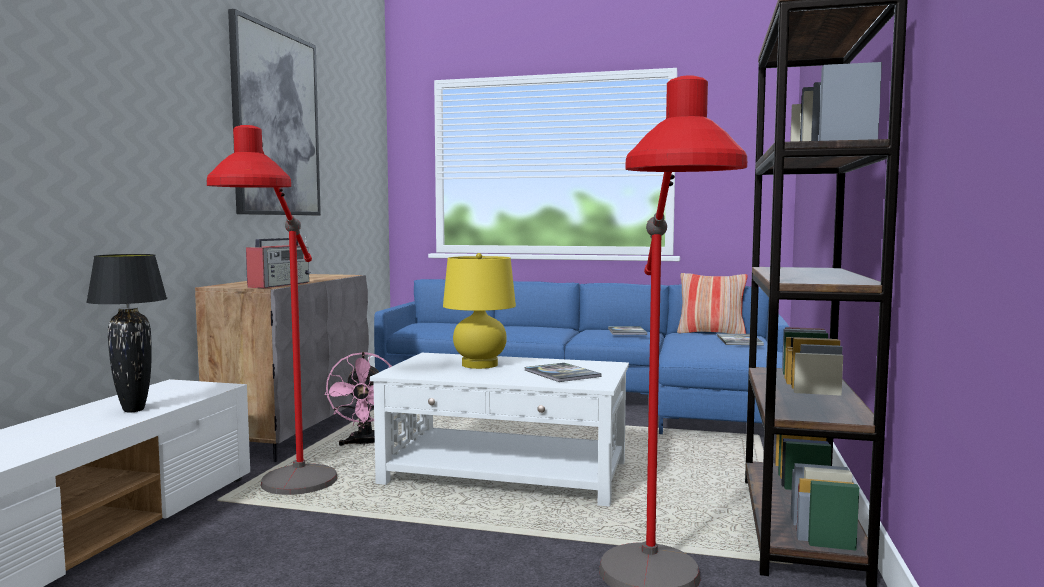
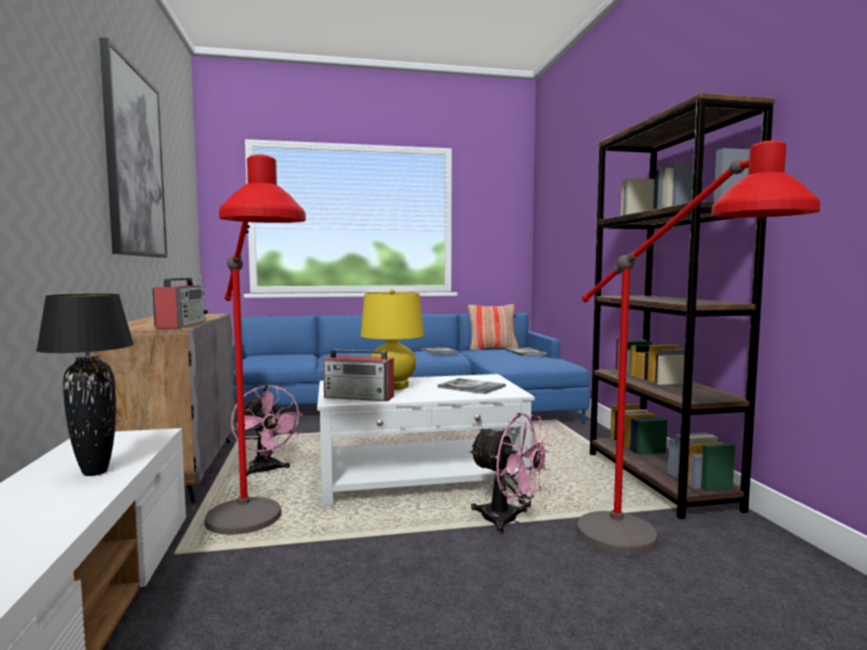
camera: 25 degrees left, 0 degrees up
none -> radio [323,349,394,401]
none -> pink fan [469,413,552,534]

